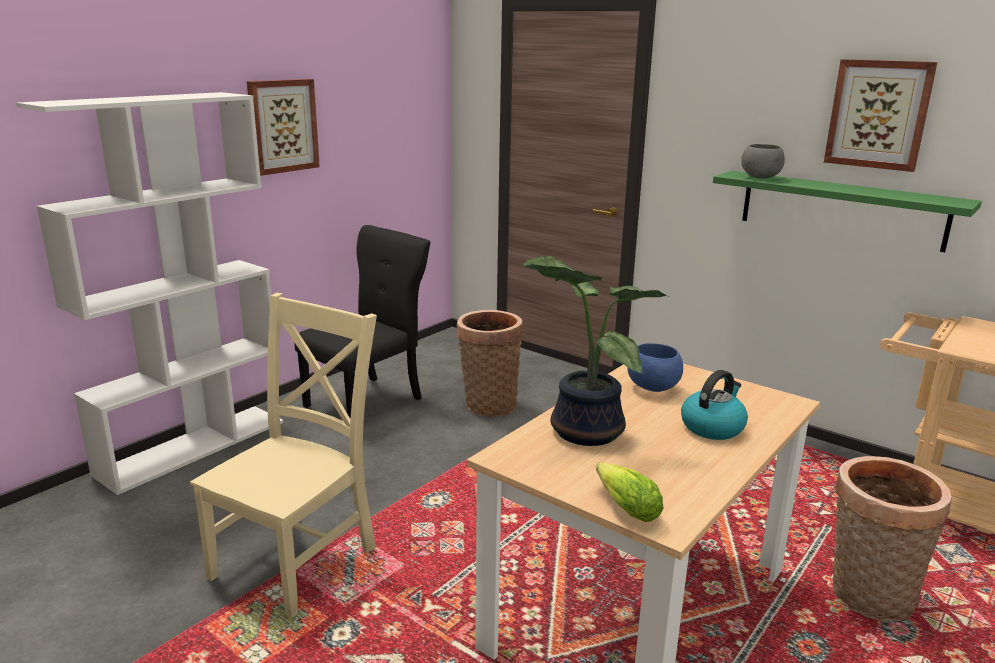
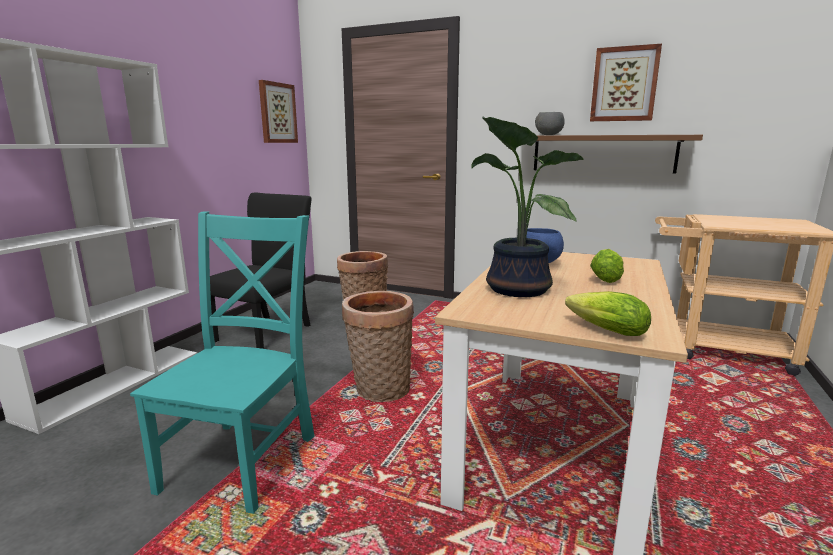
camera: 15 degrees left, 5 degrees down
beige chair [190,293,377,618] -> turquoise chair [130,211,315,514]
picture [247,79,320,176] -> picture moved to [259,80,298,143]
kettle [681,370,748,440] -> lettuce [590,249,624,283]
green shelf [713,171,982,252] -> brown shelf [534,135,703,173]
basket [832,456,951,621] -> basket moved to [342,291,414,402]

